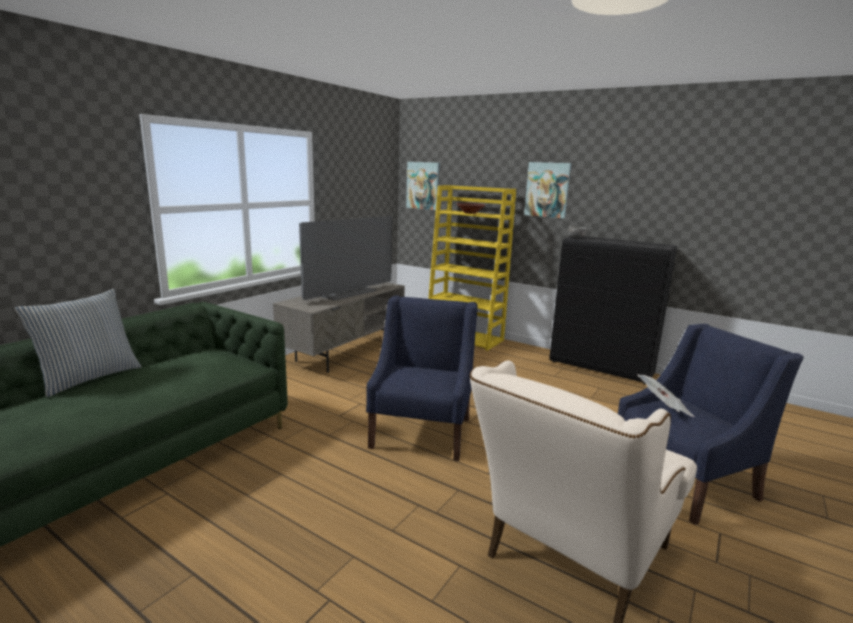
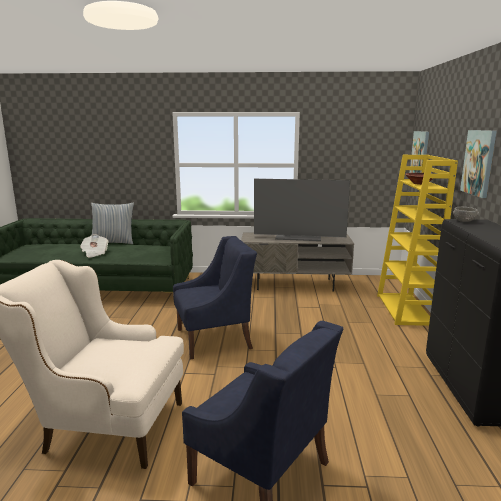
camera: 60 degrees right, 0 degrees up
newspaper [637,374,695,417] -> newspaper moved to [80,234,109,258]

